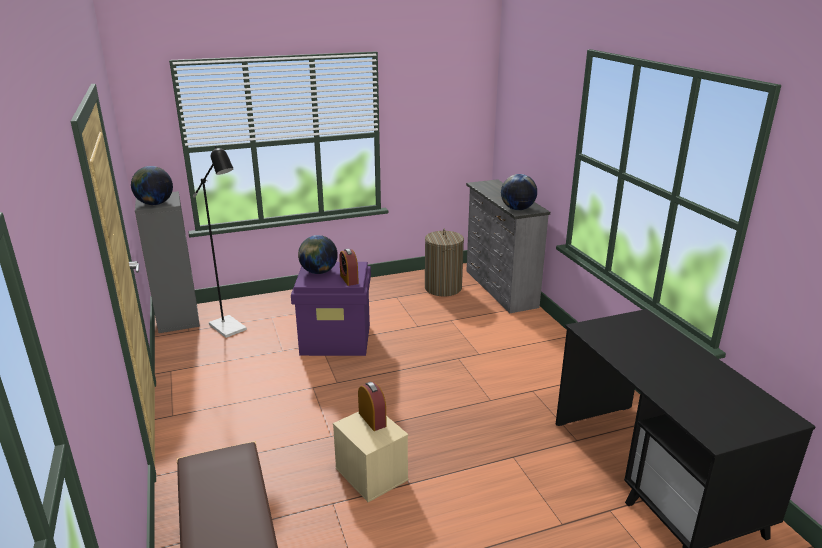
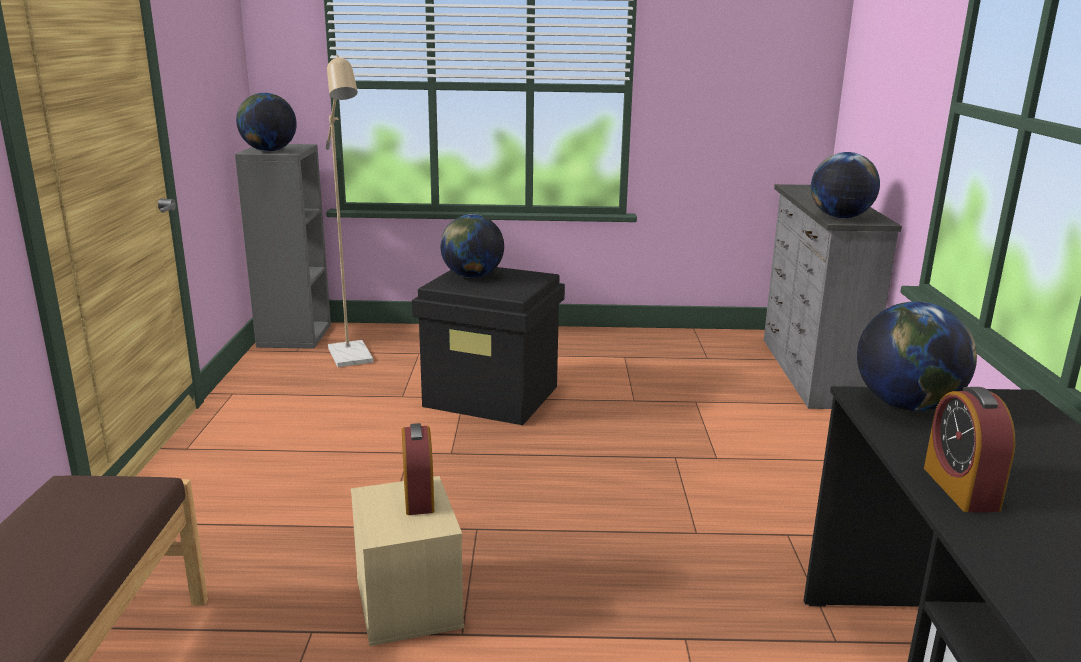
camera: 20 degrees right, 5 degrees down
black floor lamp [193,146,247,338] -> beige floor lamp [326,55,373,367]
purple storage box [291,262,371,356] -> black storage box [412,267,565,425]
alarm clock [339,248,359,286] -> alarm clock moved to [924,387,1015,512]
laundry basket [425,229,464,296] -> none
none -> globe [857,301,977,411]

